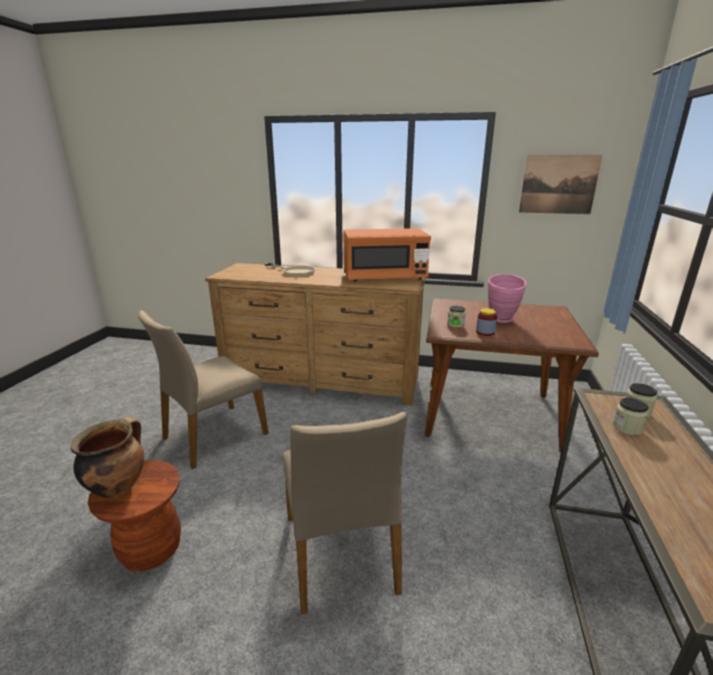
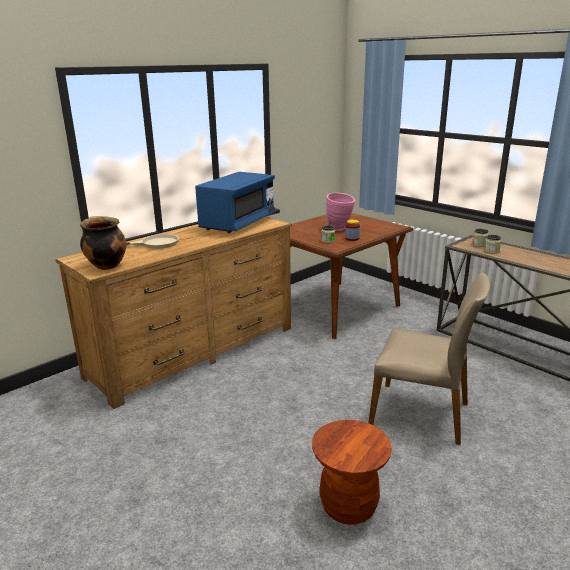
camera: 55 degrees left, 0 degrees up
cooking pot [71,417,145,499] -> cooking pot moved to [80,216,126,270]
beige chair [138,310,269,469] -> none
orange microwave [343,228,431,282] -> blue microwave [195,172,276,233]
picture [519,155,602,214] -> none

